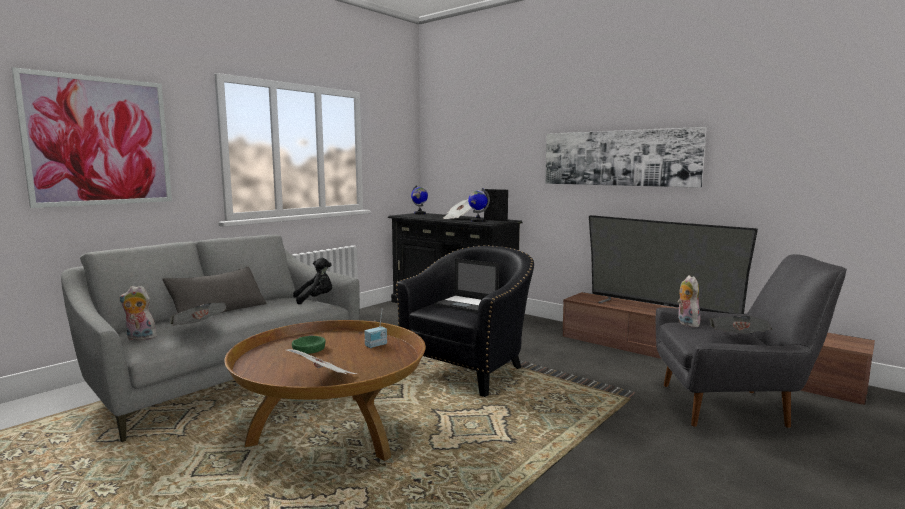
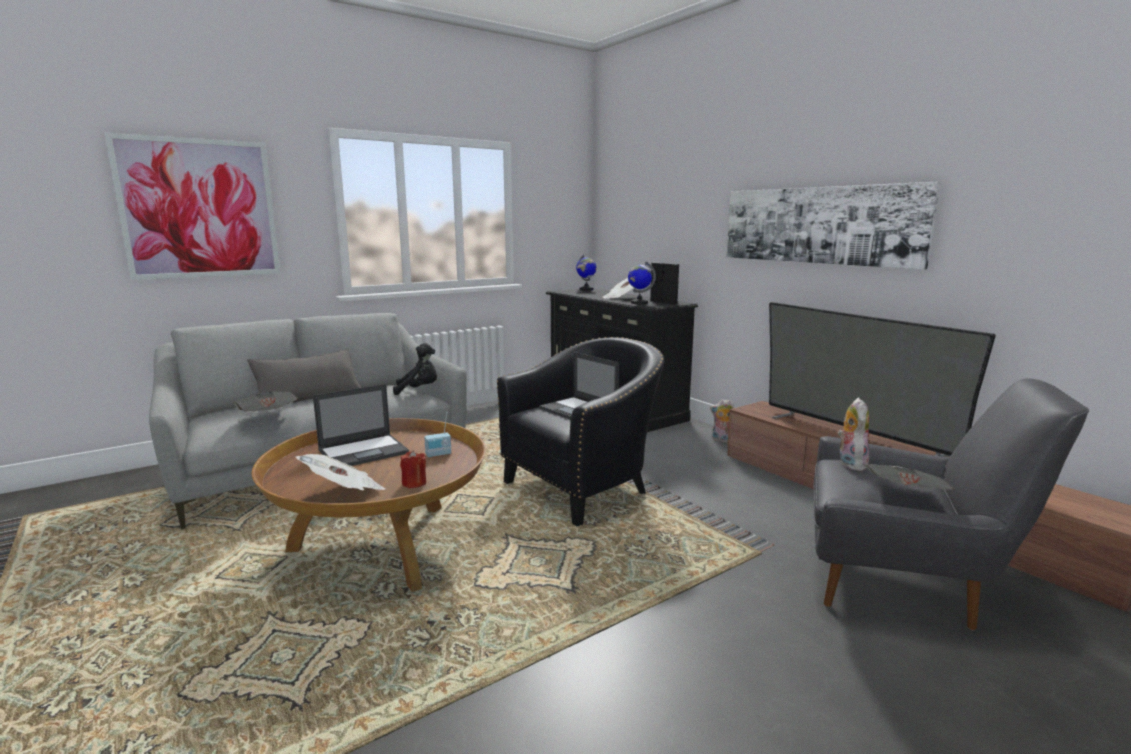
camera: 15 degrees right, 5 degrees up
plush toy [119,286,157,340] -> plush toy moved to [710,399,734,443]
green bowl [292,336,325,354] -> laptop [313,384,409,466]
none -> red candle [400,450,426,488]

